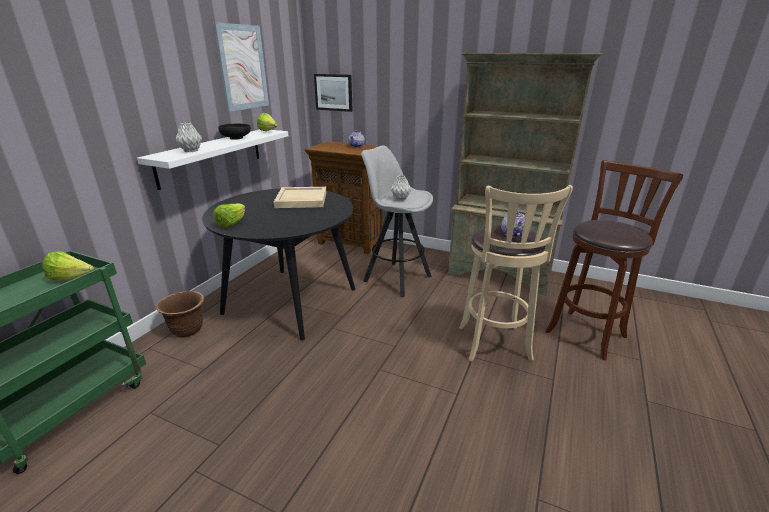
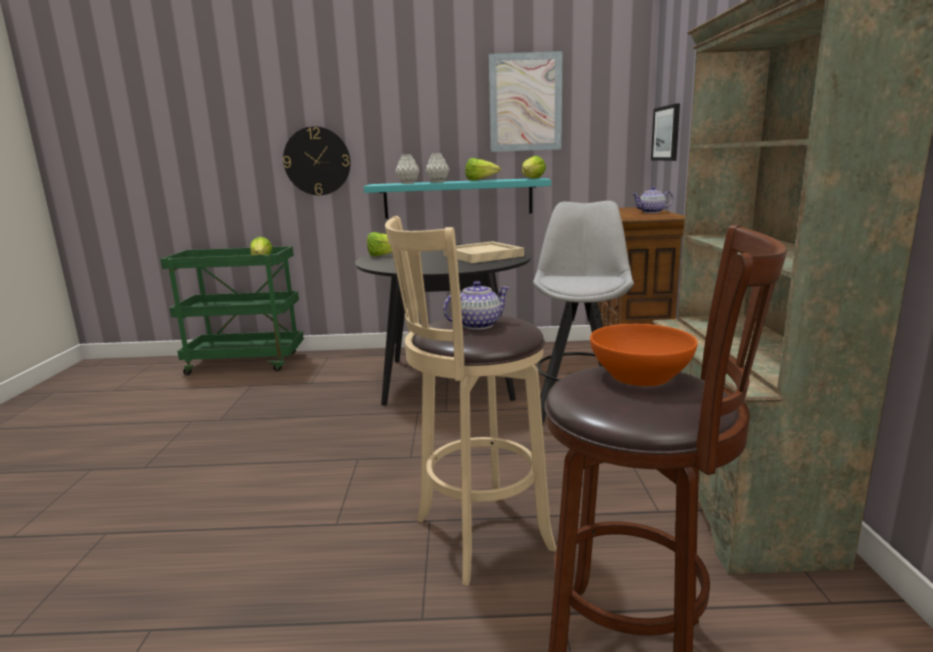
camera: 65 degrees right, 10 degrees down
white shelf [137,130,289,190] -> turquoise shelf [364,178,551,219]
brown planter [156,291,204,338] -> none
black bowl [218,124,251,140] -> lettuce [465,158,501,181]
grey vase [391,175,411,201] -> grey vase moved to [425,153,449,183]
none -> wall clock [283,126,351,195]
none -> orange bowl [590,324,698,386]

